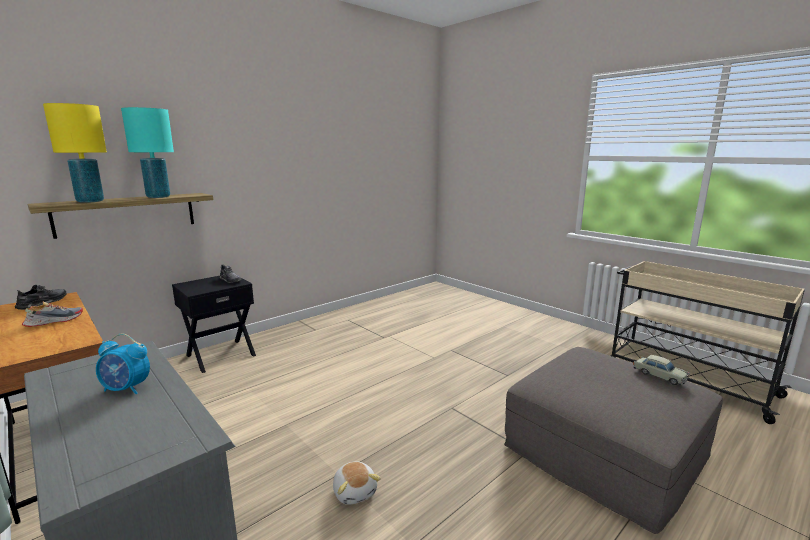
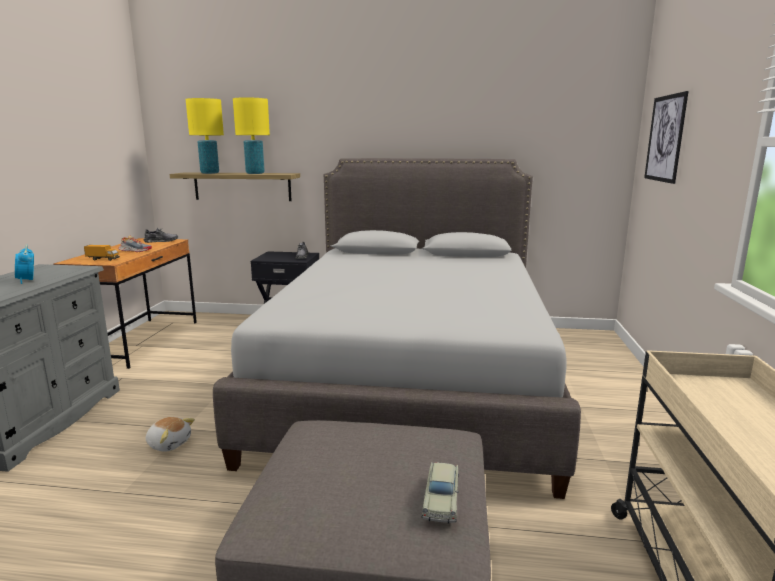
camera: 50 degrees right, 0 degrees up
turquoise table lamp [121,107,174,198] -> yellow table lamp [233,97,270,174]
plush toy [333,462,381,505] -> plush toy turned 90 degrees counterclockwise [146,417,195,452]
none -> toy truck [84,245,120,261]
none -> grey bed [213,158,581,499]
none -> picture [644,91,689,184]

